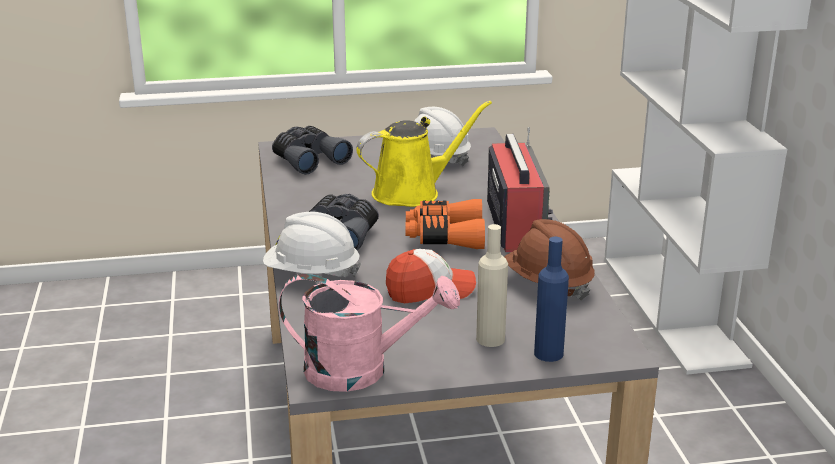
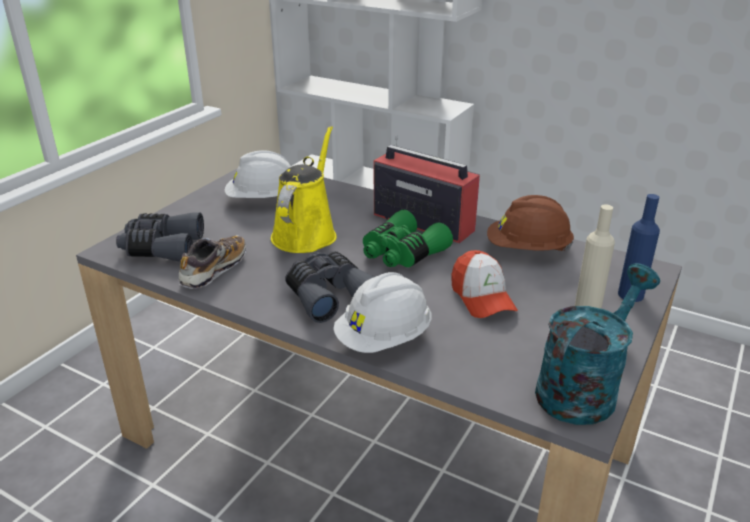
camera: 50 degrees left, 5 degrees up
pink watering can [279,274,460,392] -> turquoise watering can [535,263,660,425]
cap [386,249,476,303] -> cap turned 135 degrees clockwise [452,250,518,318]
orange binoculars [405,199,485,249] -> green binoculars [363,210,453,267]
none -> shoe [179,235,247,289]

